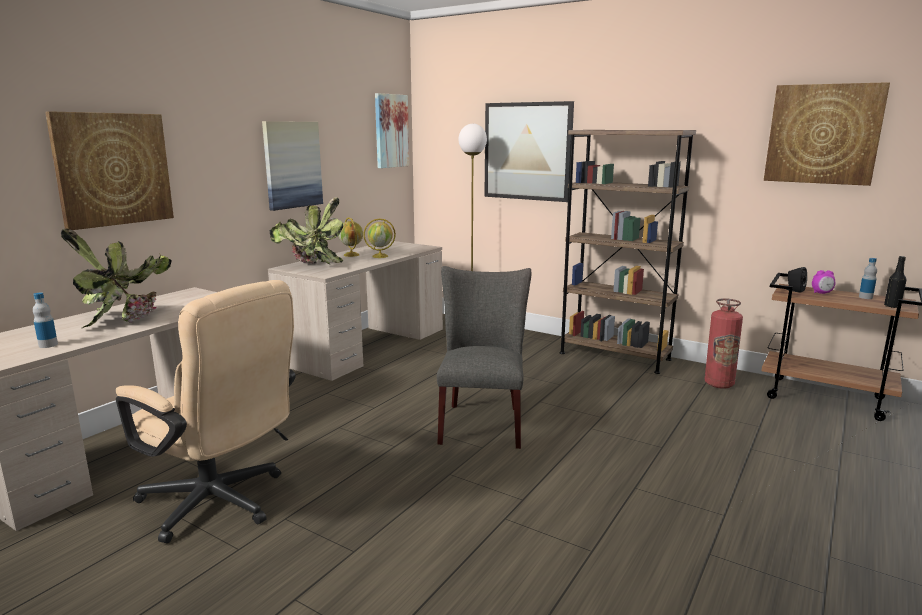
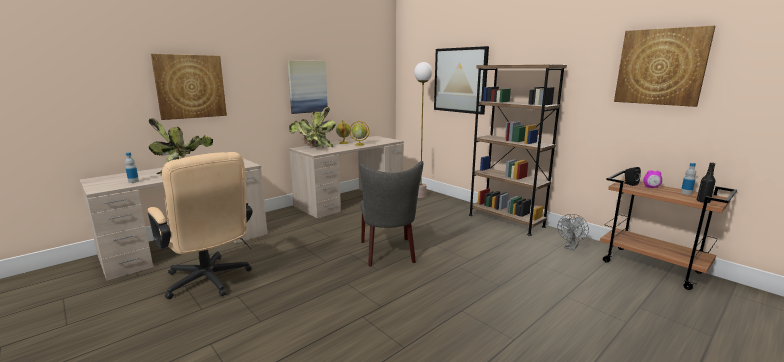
camera: 15 degrees right, 0 degrees up
picture [375,93,409,168] -> none
grey chair [437,266,531,449] -> grey chair turned 150 degrees clockwise [359,161,423,267]
fire extinguisher [705,298,743,389] -> grey fan [557,214,589,250]

